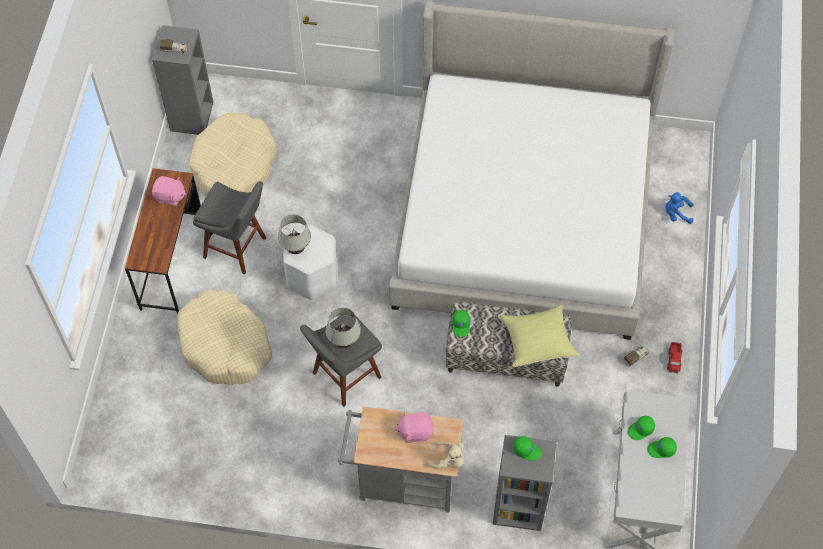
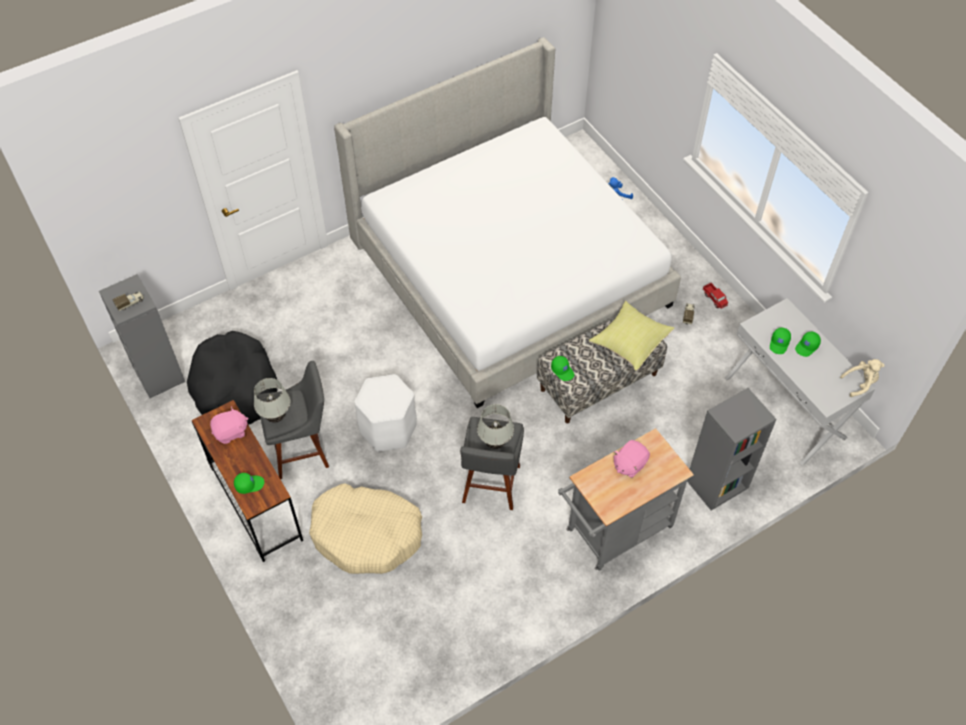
camera: 40 degrees left, 5 degrees down
beige dog bed [189,112,277,196] -> black dog bed [187,331,278,425]
white table lamp [278,214,311,254] -> white table lamp moved to [254,378,290,423]
beige plush toy [427,442,464,469] -> beige plush toy moved to [840,359,885,397]
green cap [513,436,542,461] -> green cap moved to [234,473,264,494]

